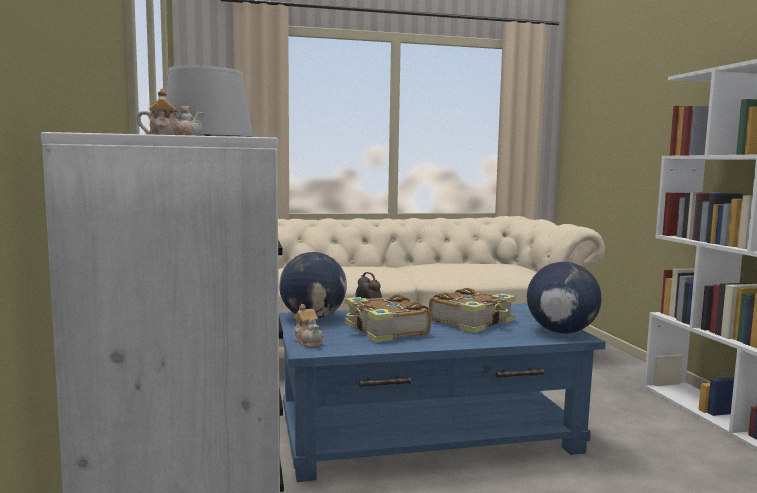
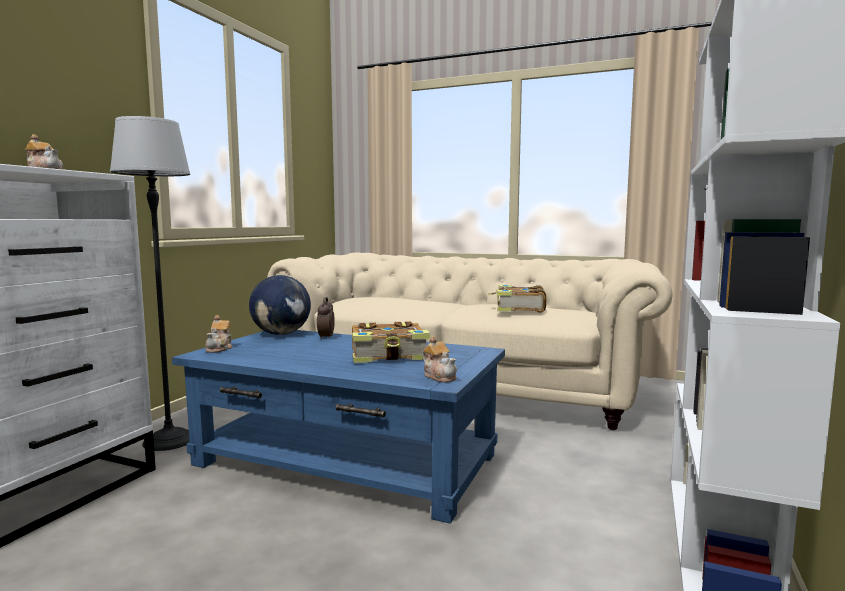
camera: 35 degrees right, 0 degrees up
book [345,294,431,342] -> book moved to [488,285,546,312]
globe [527,262,602,334] -> teapot [422,336,457,383]

